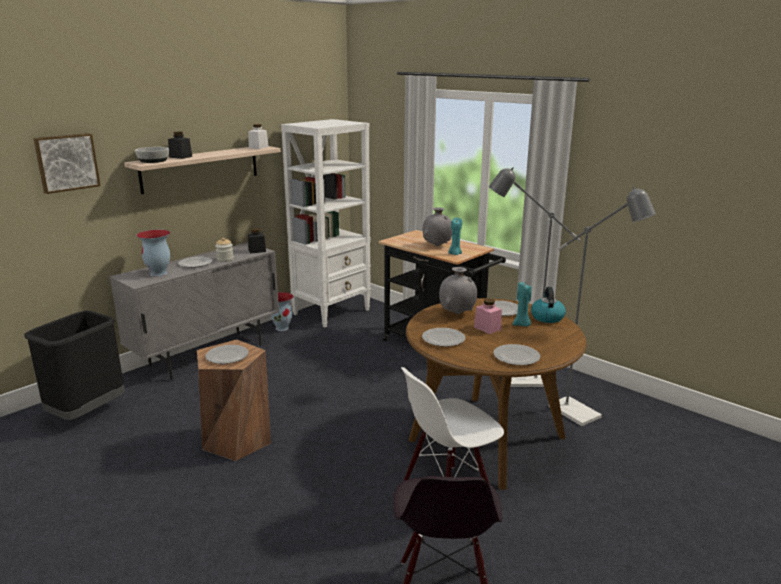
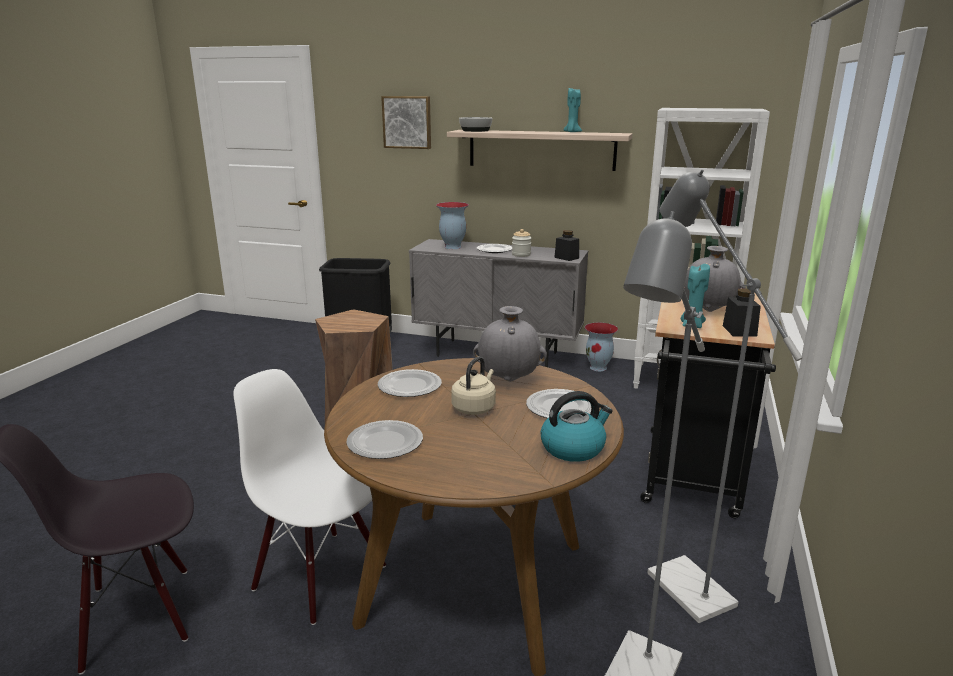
camera: 65 degrees right, 0 degrees up
black jar [168,132,192,159] -> black jar moved to [723,288,761,337]
plate [205,345,248,364] -> none
white jar [248,124,269,149] -> none
pink jar [474,299,502,334] -> beige kettle [451,356,496,415]
turquoise candle [513,282,532,327] -> turquoise candle moved to [563,88,582,132]

